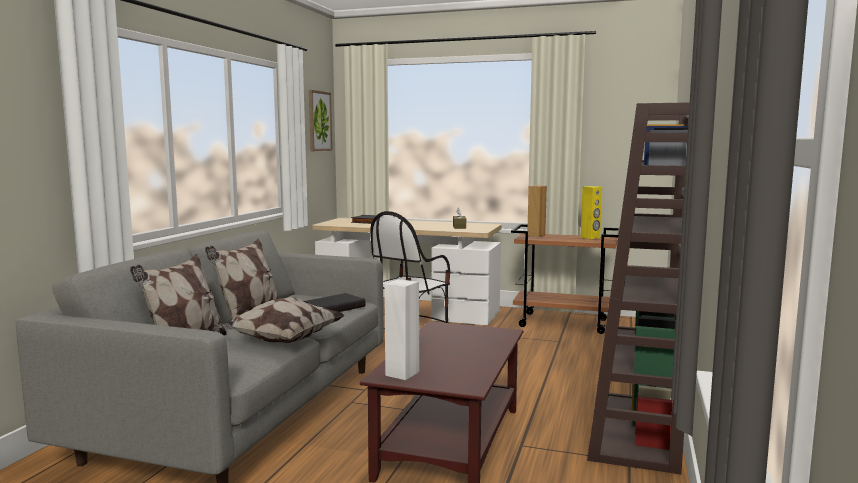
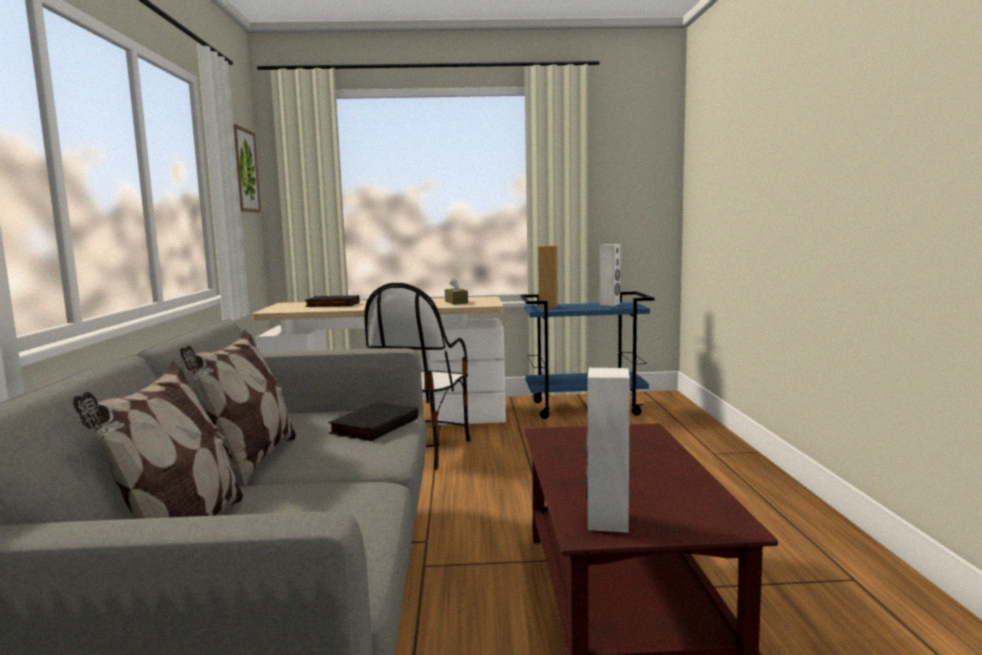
camera: 20 degrees left, 0 degrees up
pillow [214,297,345,343] -> none
brown cart [511,224,619,334] -> blue cart [521,291,654,419]
yellow speaker [581,186,602,239] -> white speaker [599,244,620,306]
brown bookcase [587,102,690,474] -> none

